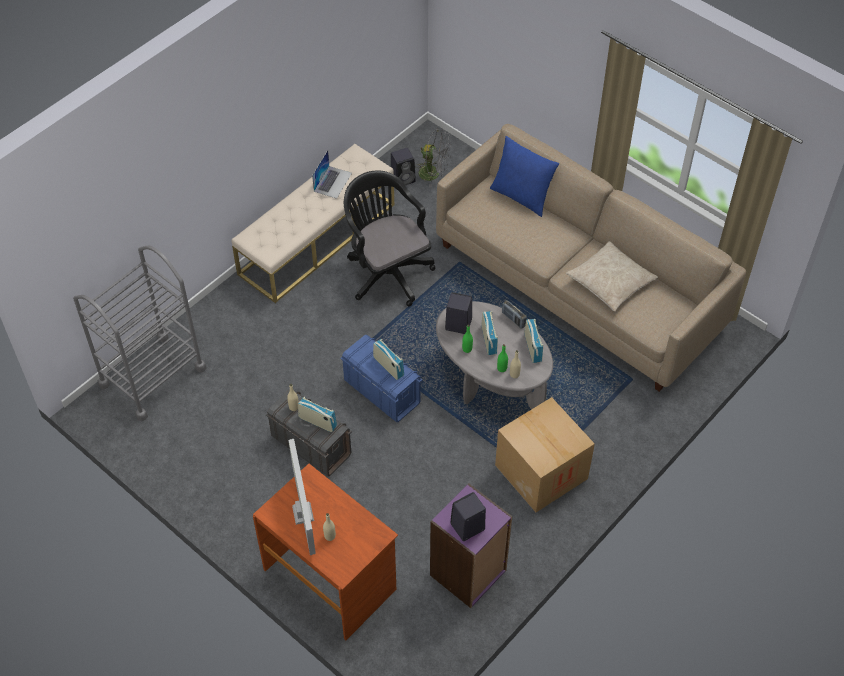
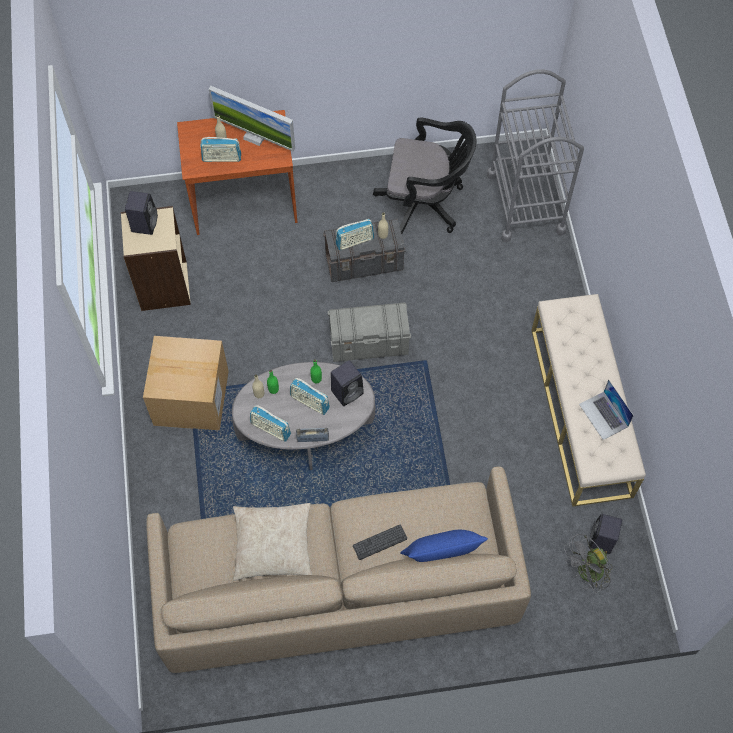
camera: 130 degrees right, 10 degrees up
blue storage box [340,335,422,422] -> grey storage box [328,302,411,362]
black office chair [344,171,435,307] -> black office chair moved to [373,117,477,234]
radio [373,339,404,380] -> radio moved to [200,137,241,162]
purple bookcase [430,484,512,608] -> beige bookcase [121,206,191,311]
none -> keyboard [353,525,407,560]

